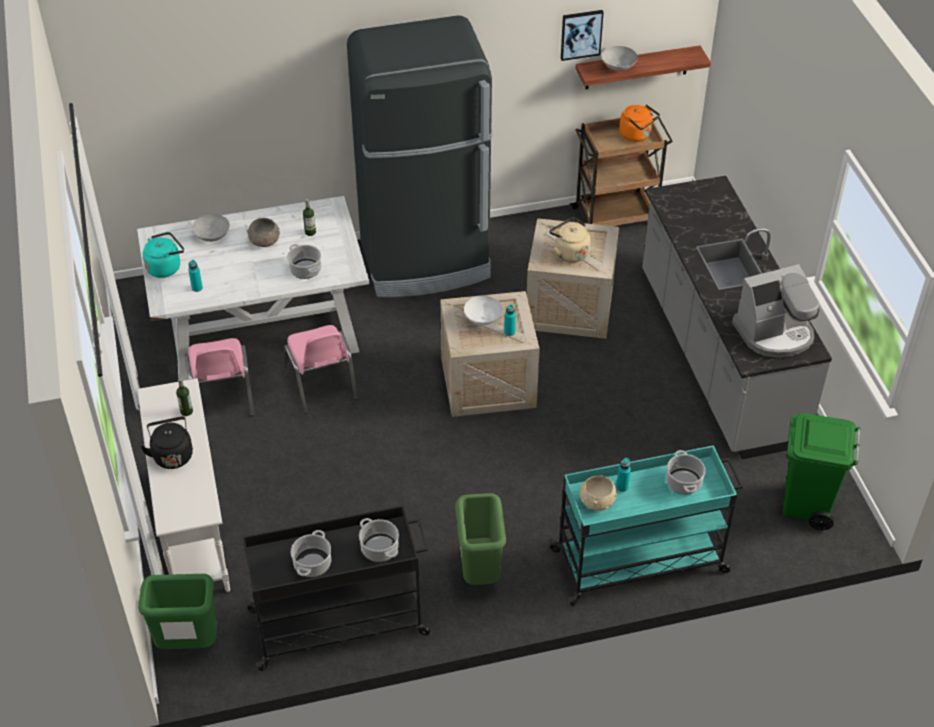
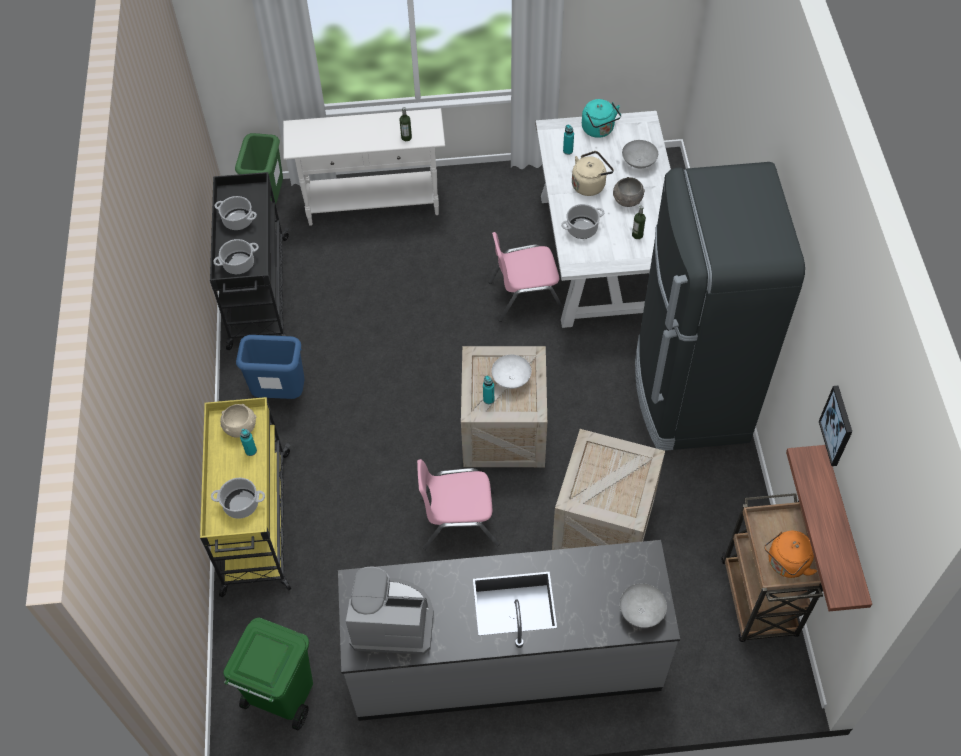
camera: 100 degrees right, 10 degrees up
black kettle [140,417,193,469] -> none
pink chair [185,338,255,416] -> pink chair moved to [417,459,499,550]
green trash can [455,493,506,585] -> blue trash can [236,335,305,399]
turquoise cart [548,445,743,606] -> yellow cart [200,397,291,597]
beige kettle [550,218,590,262] -> beige kettle moved to [572,151,614,196]
grey bowl [601,46,638,71] -> grey bowl moved to [620,583,667,628]
coffee machine [732,264,820,357] -> coffee machine turned 105 degrees clockwise [346,566,434,655]

